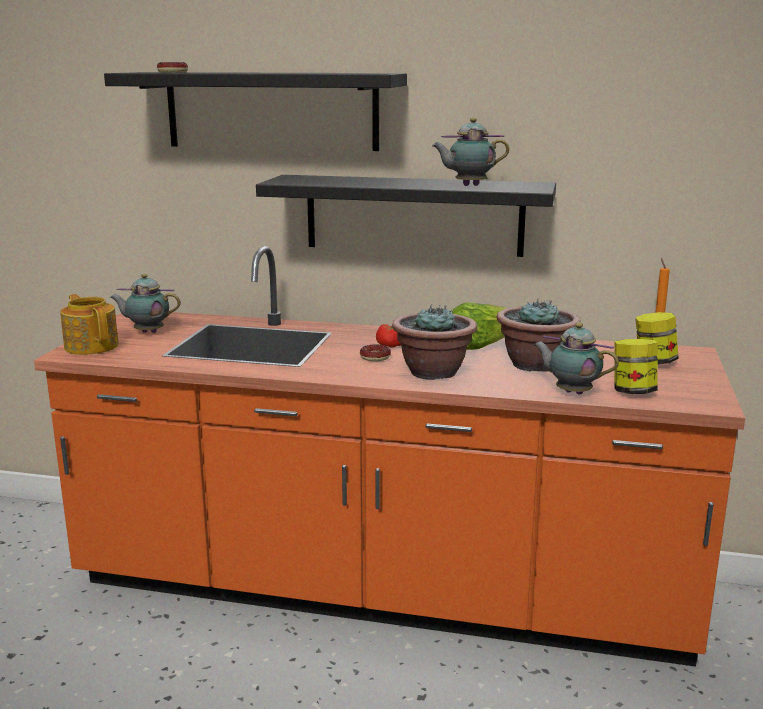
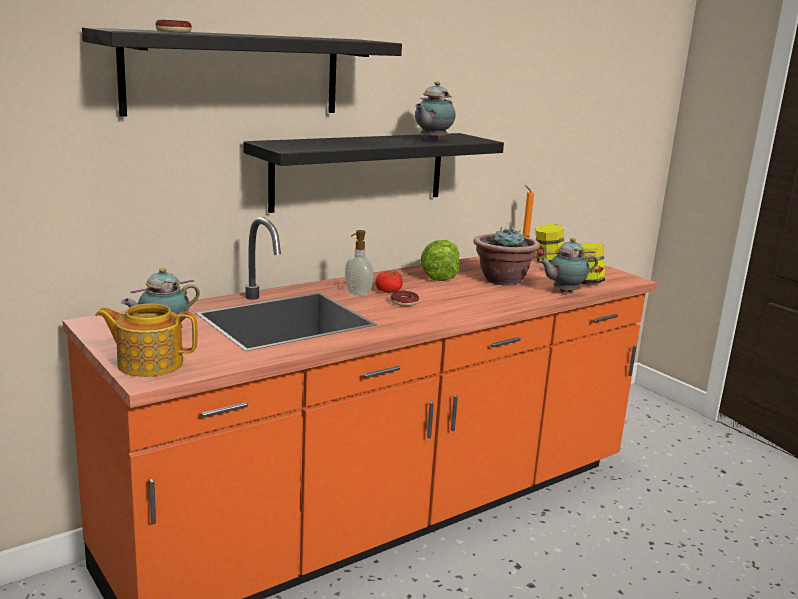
camera: 50 degrees left, 0 degrees up
potted plant [392,304,477,380] -> none
none -> soap dispenser [345,230,373,296]

